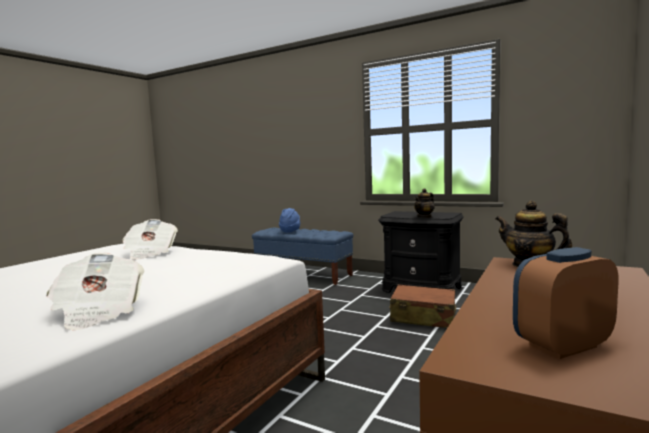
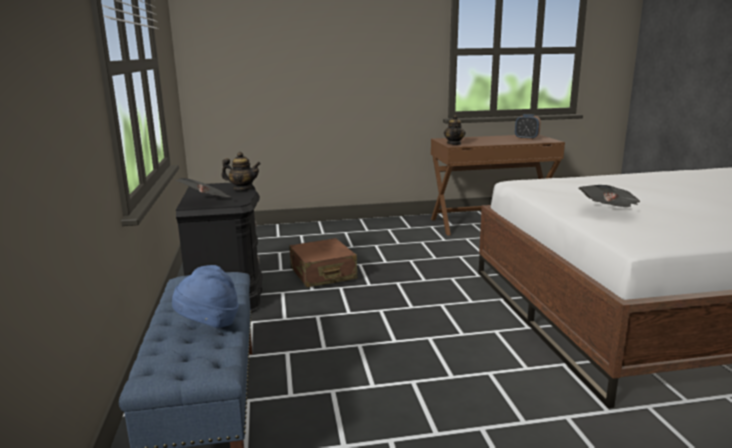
camera: 130 degrees left, 10 degrees up
newspaper [46,253,145,331] -> newspaper moved to [175,178,232,197]

